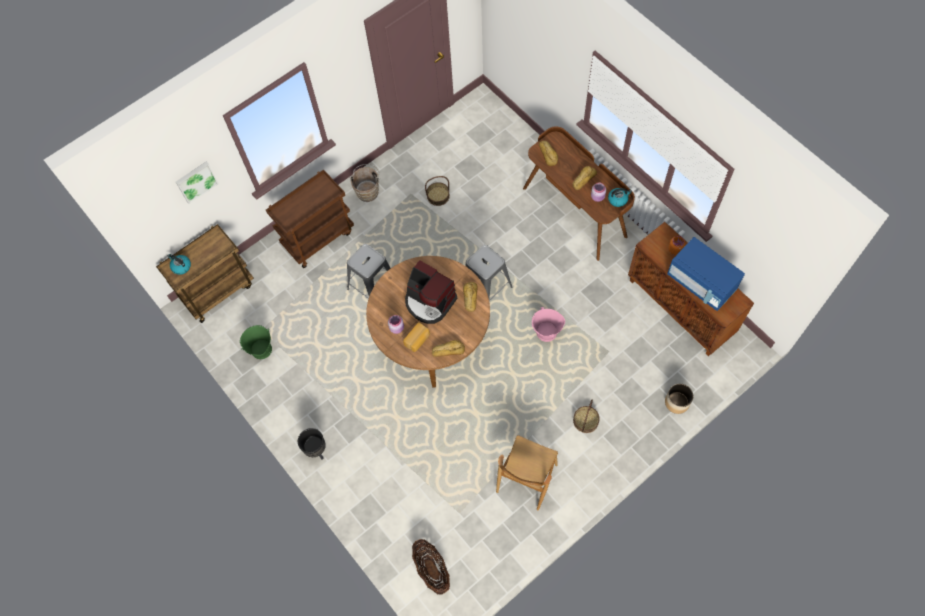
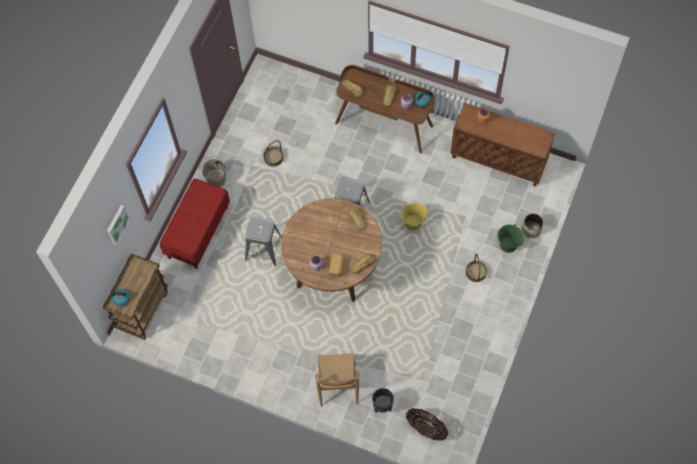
camera: 30 degrees left, 0 degrees up
green bucket [240,325,272,359] -> green bucket moved to [497,224,524,253]
brown cart [266,170,354,268] -> red bench [160,178,230,269]
black planter [298,428,326,460] -> black planter moved to [372,388,394,413]
coffee machine [405,260,457,324] -> none
brown chair [496,435,558,510] -> brown chair moved to [315,353,359,407]
pink bucket [532,307,565,342] -> yellow bucket [401,203,427,231]
blue microwave [667,237,745,311] -> none

